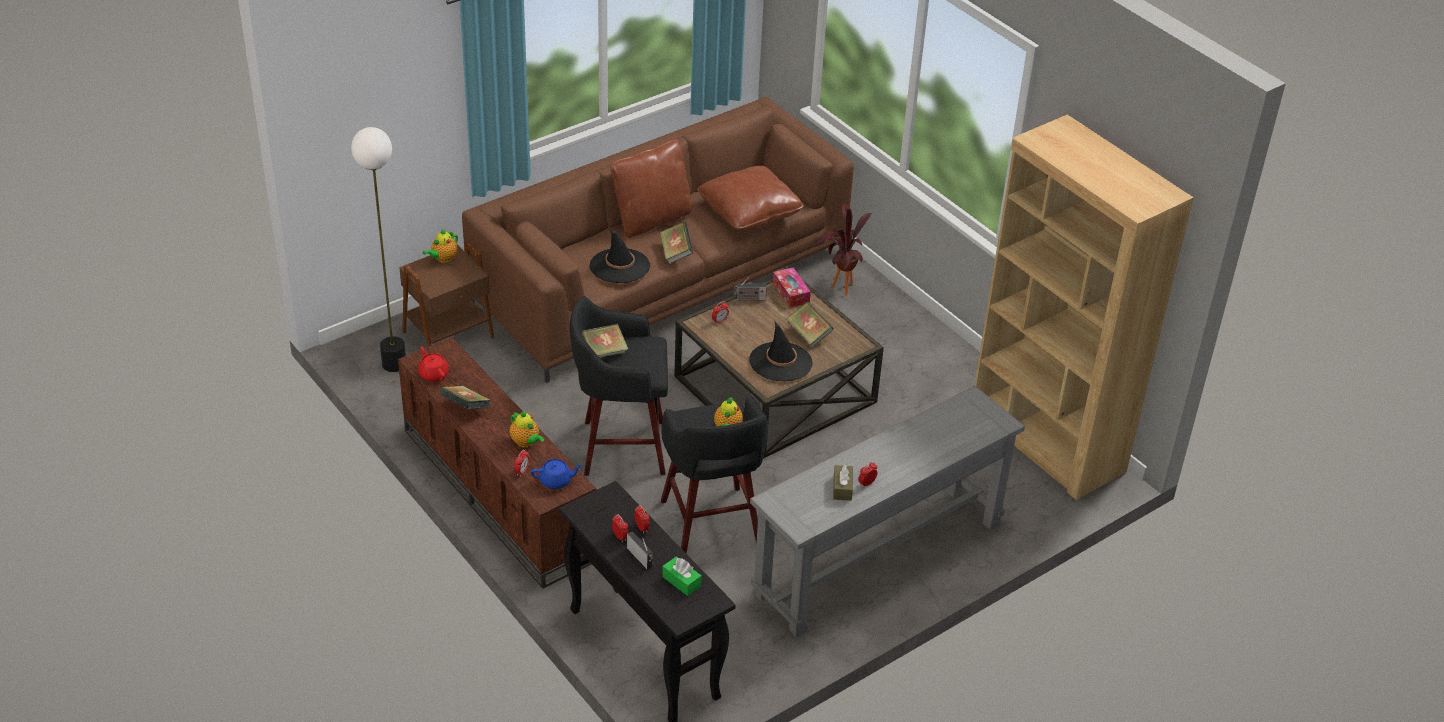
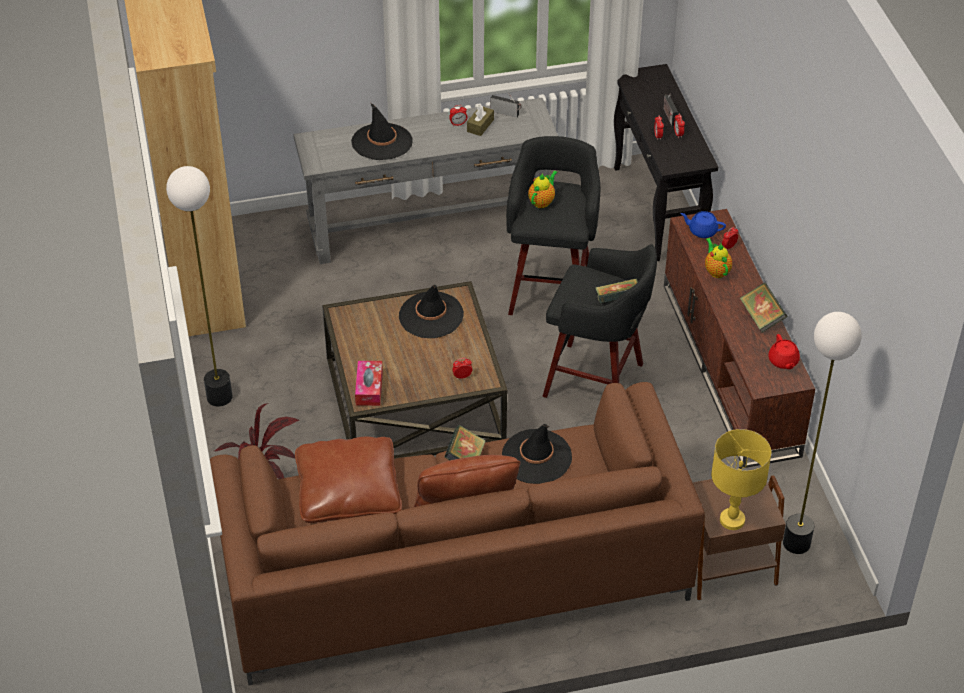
camera: 155 degrees left, 5 degrees up
teapot [423,229,458,263] -> yellow table lamp [711,429,771,530]
green tissue box [662,557,702,596] -> none
radio [734,278,767,300] -> radio moved to [490,93,522,118]
book [787,301,834,348] -> none
none -> floor lamp [166,166,232,407]
none -> black hat [351,103,413,160]

